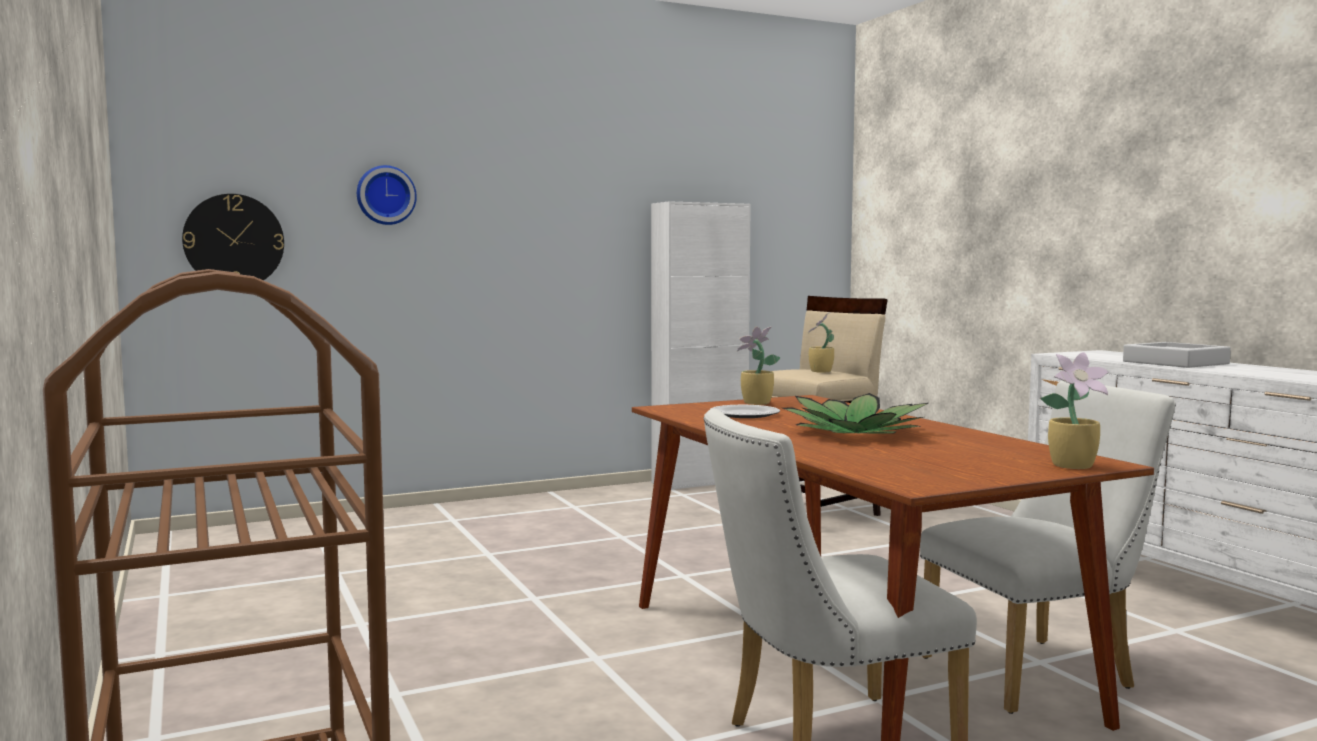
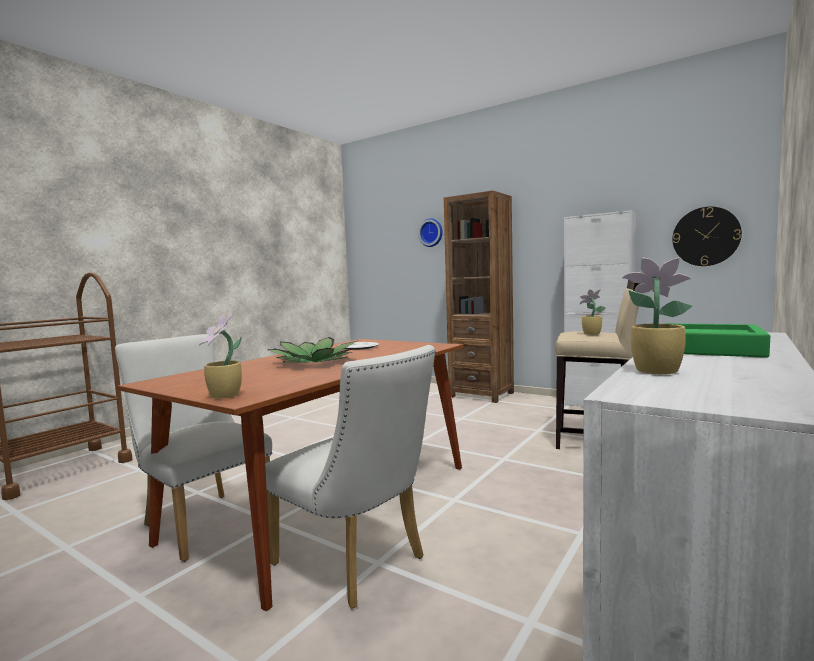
camera: 60 degrees right, 0 degrees up
wall clock [182,194,284,280] -> wall clock moved to [672,207,742,266]
potted plant [737,326,780,405] -> potted plant moved to [622,257,693,375]
grey tray [1123,342,1231,368] -> green tray [665,323,770,358]
none -> brown bookcase [444,190,514,403]

